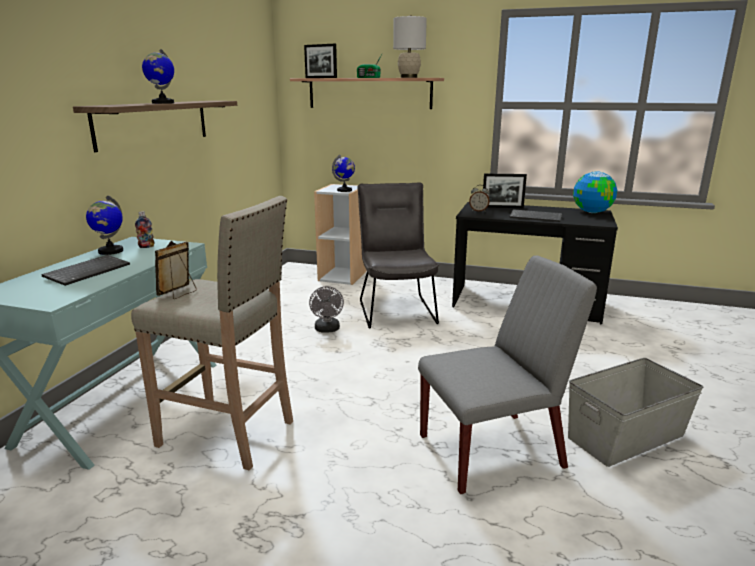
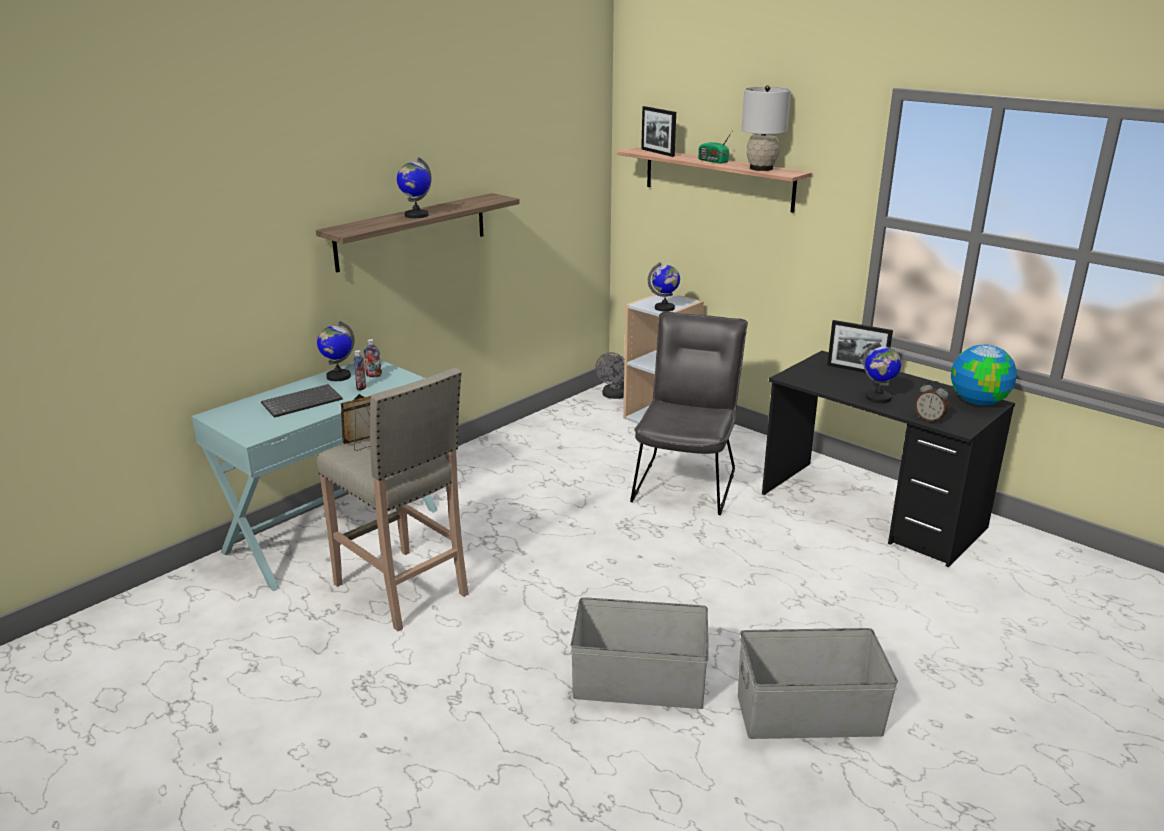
camera: 25 degrees right, 5 degrees up
grey fan [309,286,344,333] -> grey fan moved to [595,352,624,399]
grey chair [418,255,597,494] -> grey storage box [571,597,709,709]
alarm clock [469,185,490,211] -> alarm clock moved to [915,381,949,423]
keyboard [509,209,562,222] -> globe [863,341,901,403]
none -> bottle [353,350,366,390]

